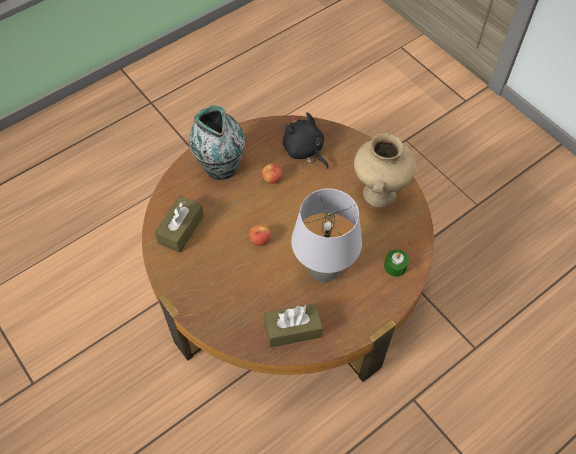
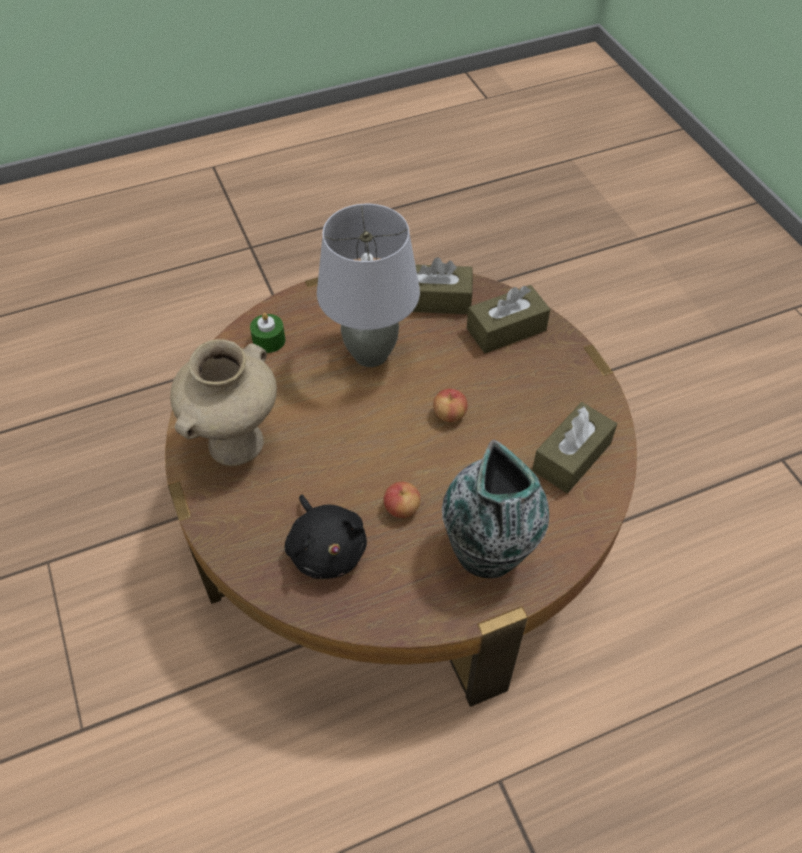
camera: 165 degrees left, 5 degrees down
none -> brown tissue box [467,285,550,353]

